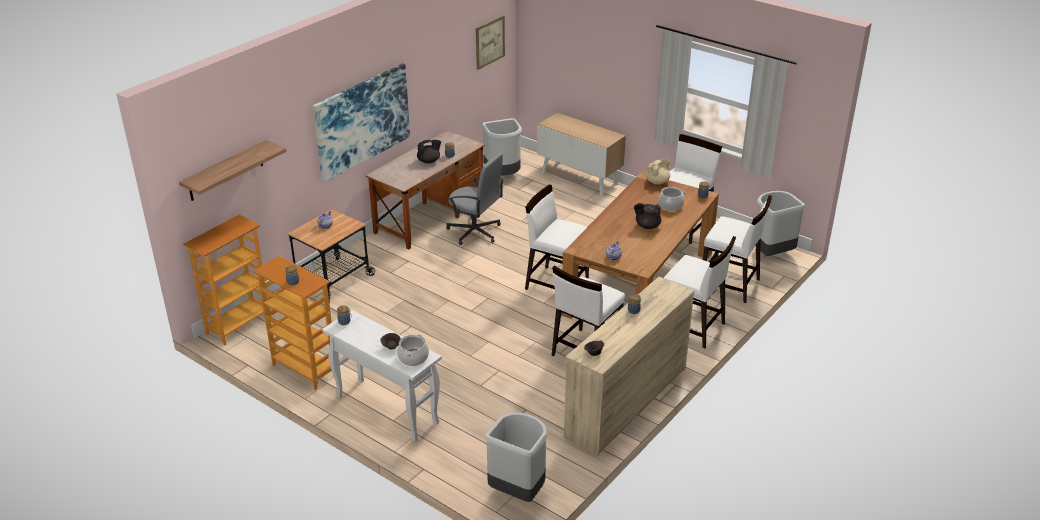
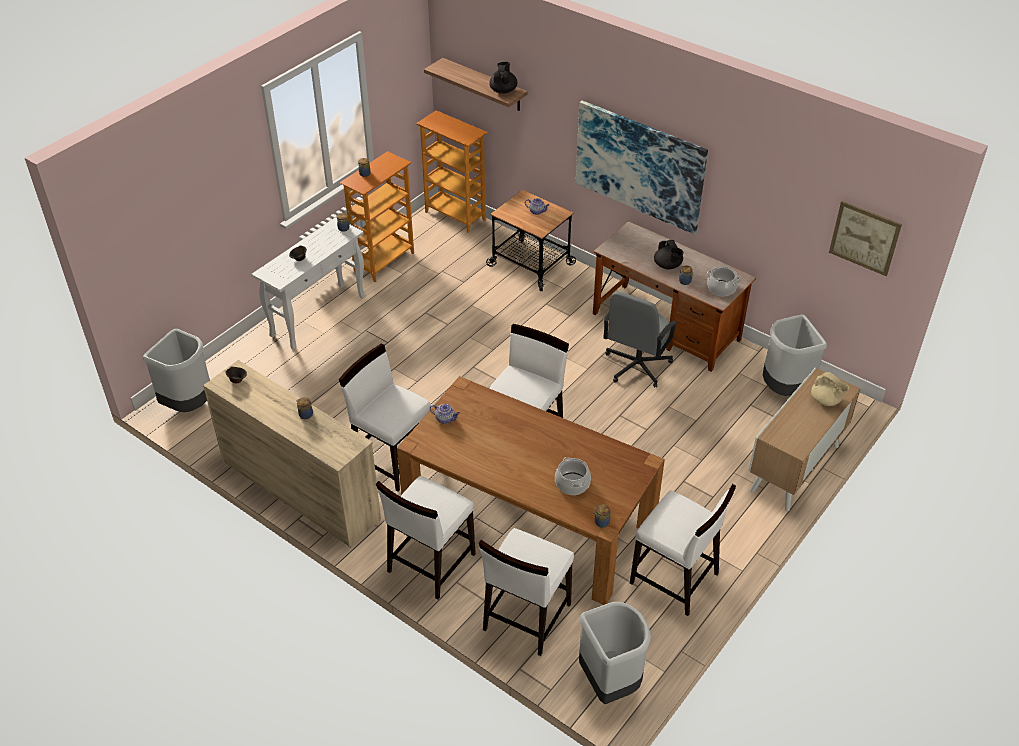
camera: 90 degrees right, 10 degrees up
cooking pot [397,334,429,366] -> cooking pot moved to [707,266,740,296]
black teapot [634,203,661,229] -> black teapot moved to [489,62,518,94]
beige teapot [646,159,670,185] -> beige teapot moved to [811,372,849,406]

